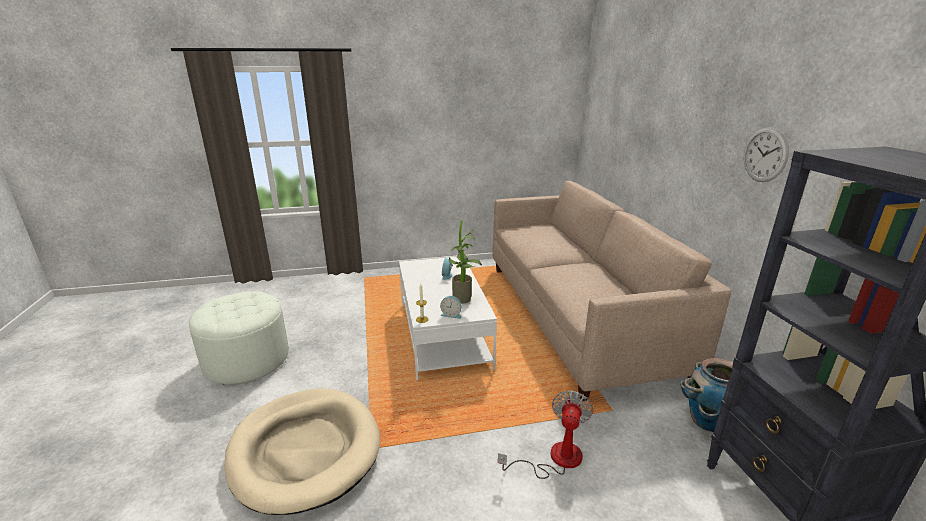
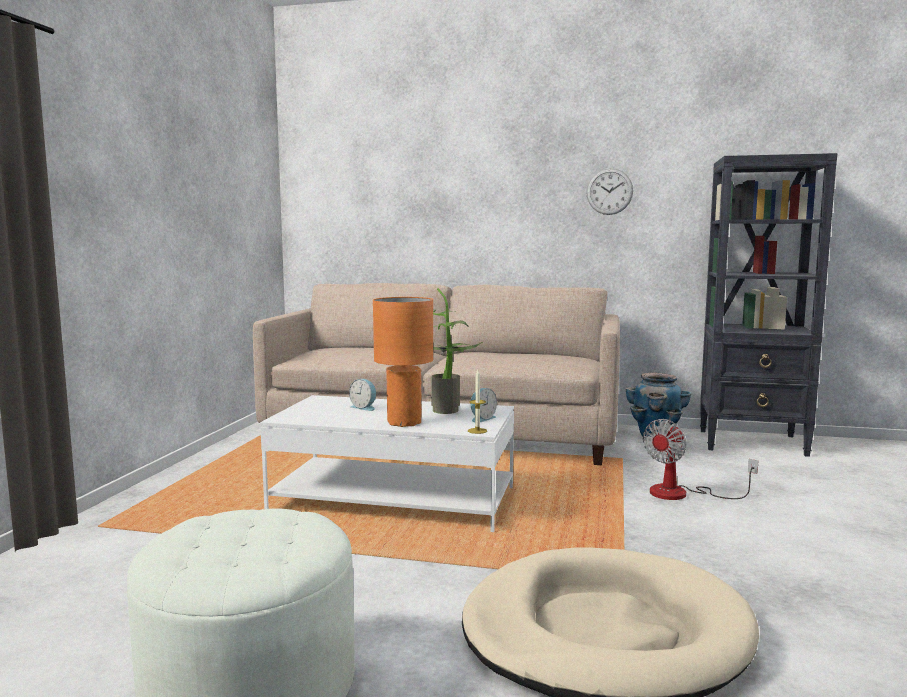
camera: 65 degrees left, 15 degrees down
fan [498,390,593,479] -> fan turned 90 degrees counterclockwise [643,419,758,500]
none -> orange table lamp [373,297,433,427]

